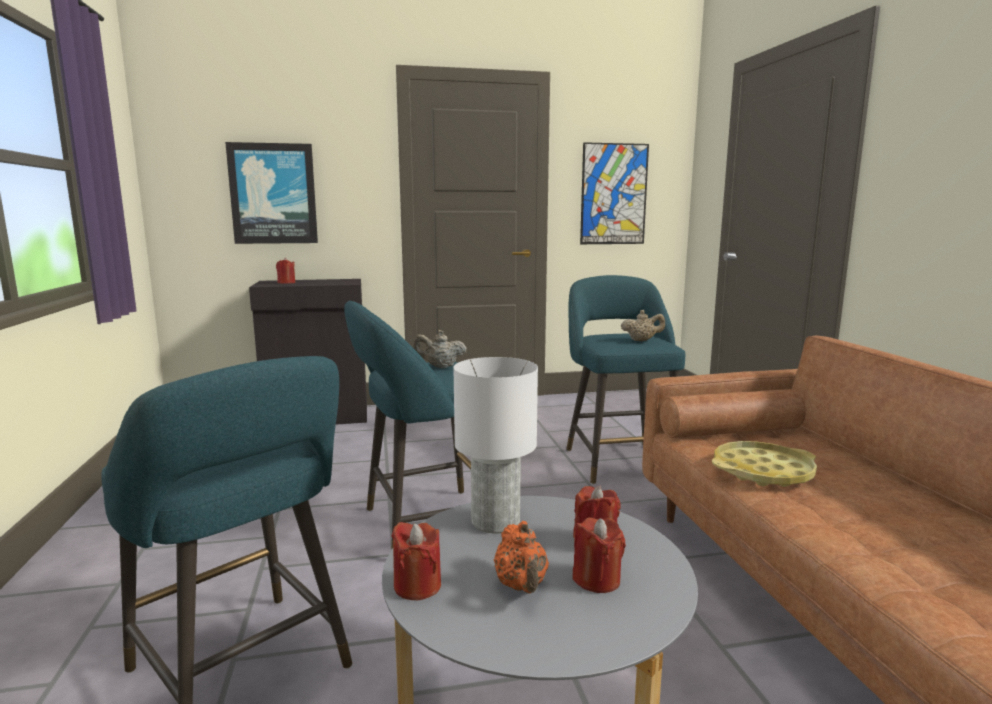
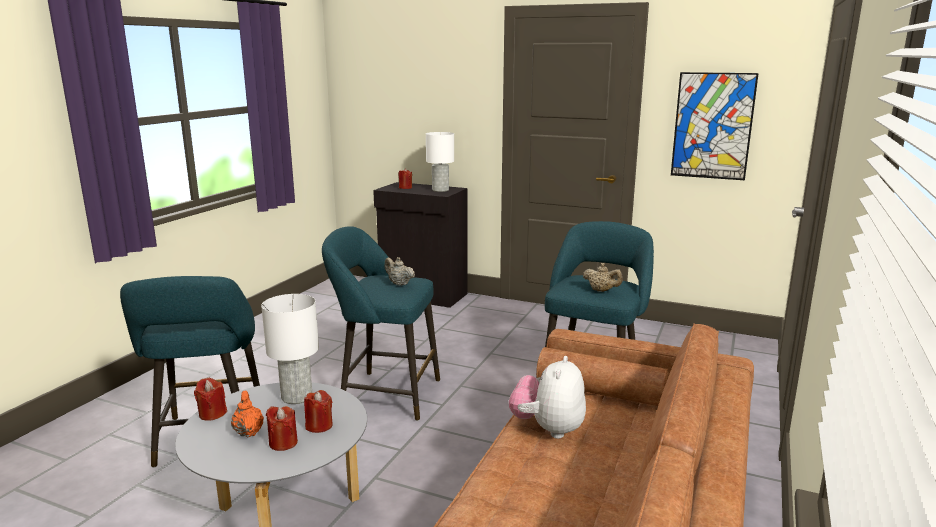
camera: 35 degrees right, 5 degrees up
picture [225,142,318,244] -> none
orange teapot [494,521,549,593] -> orange teapot turned 135 degrees clockwise [231,391,264,437]
yellow tray [712,441,817,487] -> plush toy [509,356,586,439]
none -> white table lamp [426,132,454,192]

